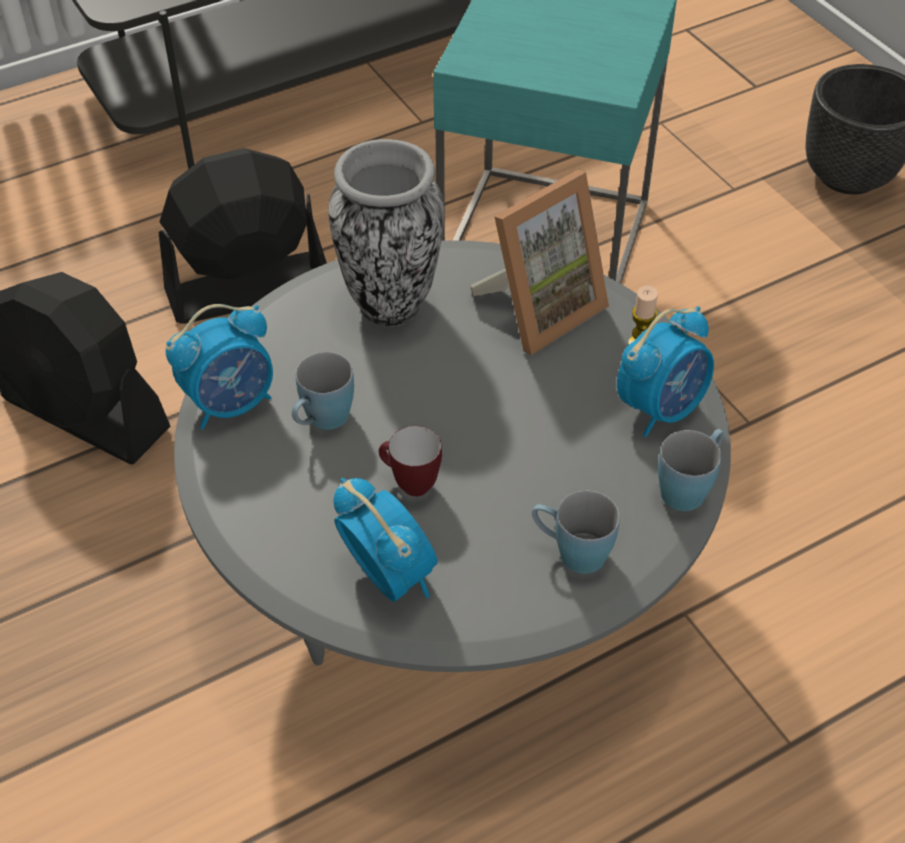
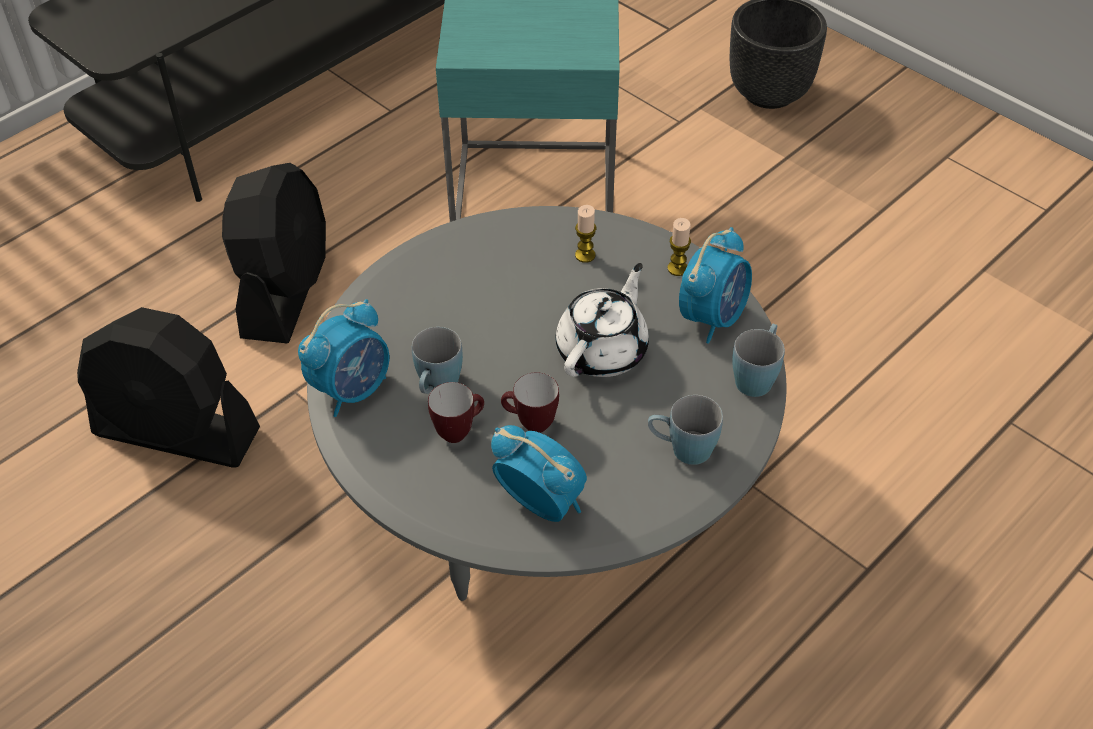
camera: 15 degrees left, 0 degrees up
black fan [159,148,327,324] -> black fan turned 135 degrees clockwise [222,163,326,343]
vase [328,139,444,327] -> none
picture frame [470,170,609,355] -> candle [575,205,596,263]
none -> mug [428,382,484,443]
none -> white teapot [556,263,649,377]

